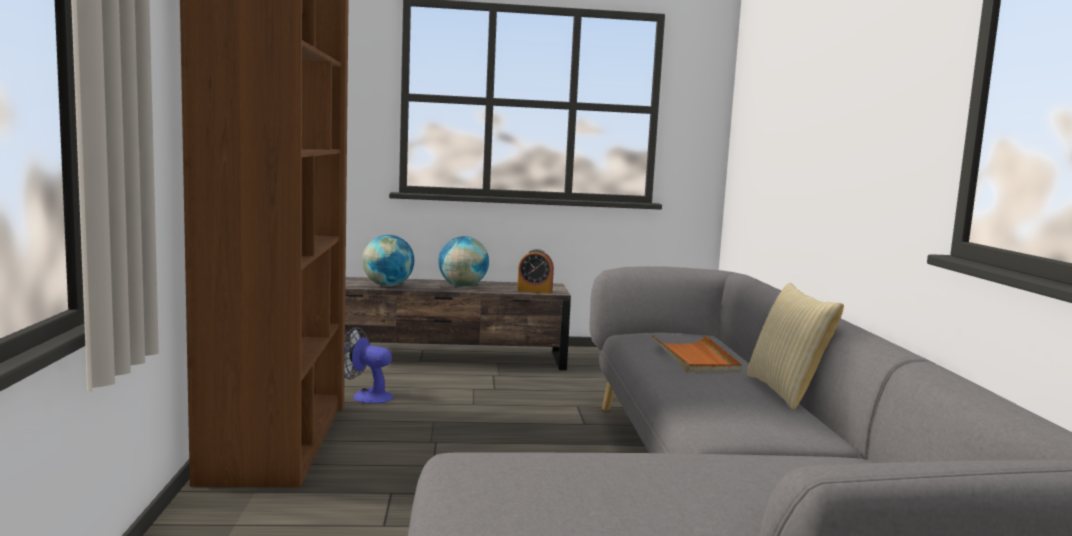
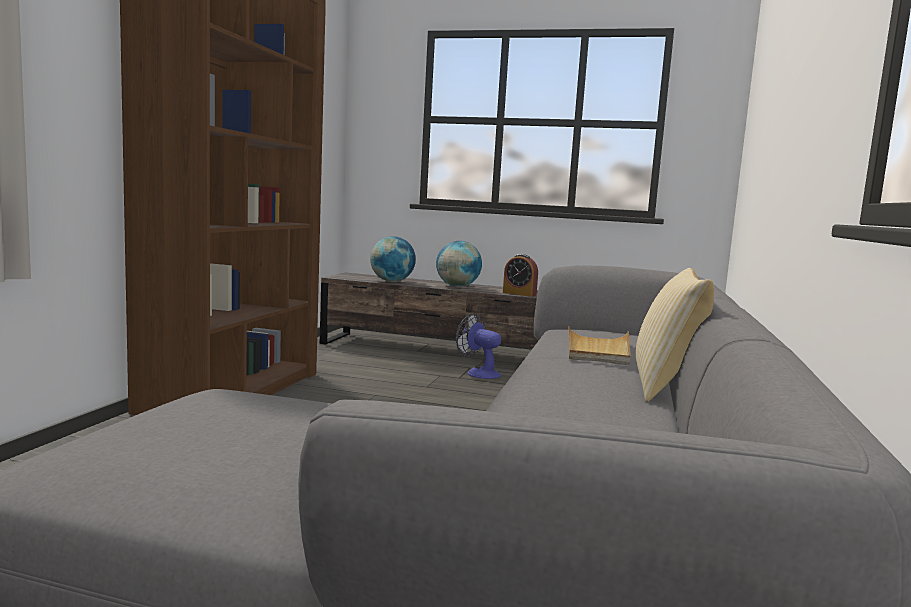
camera: 20 degrees right, 0 degrees up
fan [344,327,393,404] -> fan moved to [456,313,501,379]
orange tray [652,335,742,373] -> beige tray [568,326,631,365]

